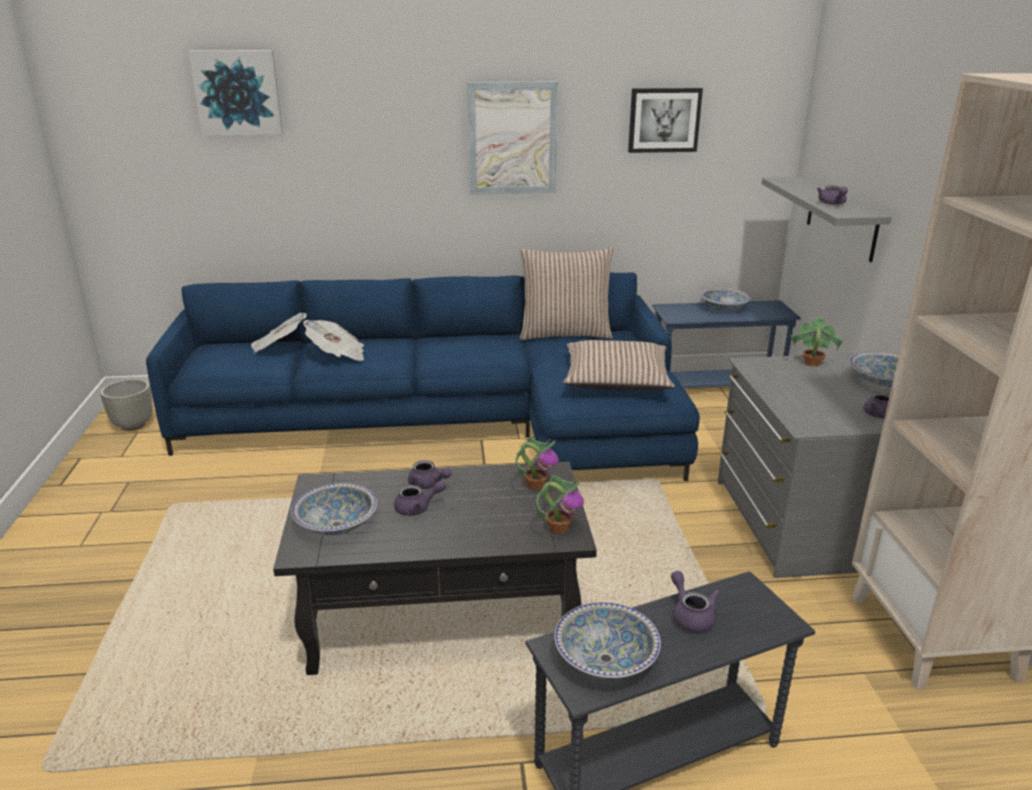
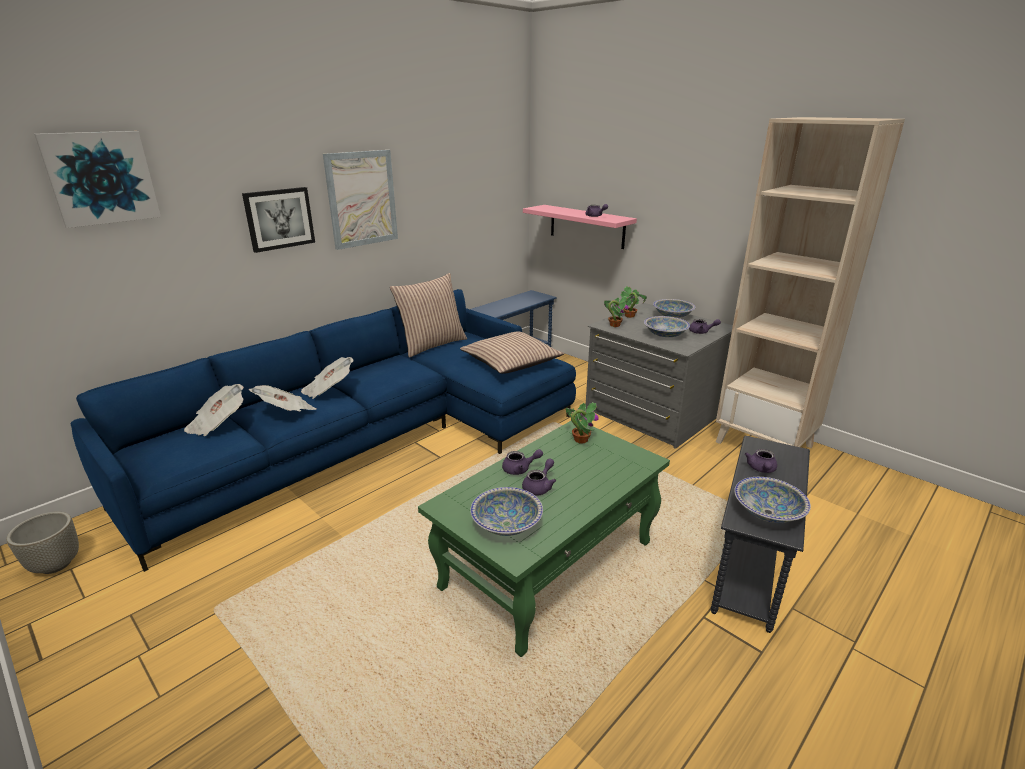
camera: 40 degrees left, 0 degrees up
black coffee table [273,461,597,675] -> green coffee table [418,421,670,657]
potted plant [536,476,584,534] -> potted plant moved to [604,296,629,327]
picture [628,88,703,153] -> picture moved to [242,187,315,253]
purple teapot [671,571,720,632] -> purple teapot turned 105 degrees counterclockwise [745,449,777,473]
bowl [700,288,751,311] -> bowl moved to [644,316,690,337]
grey shelf [762,177,892,262] -> pink shelf [523,205,637,249]
none -> newspaper [301,357,354,399]

